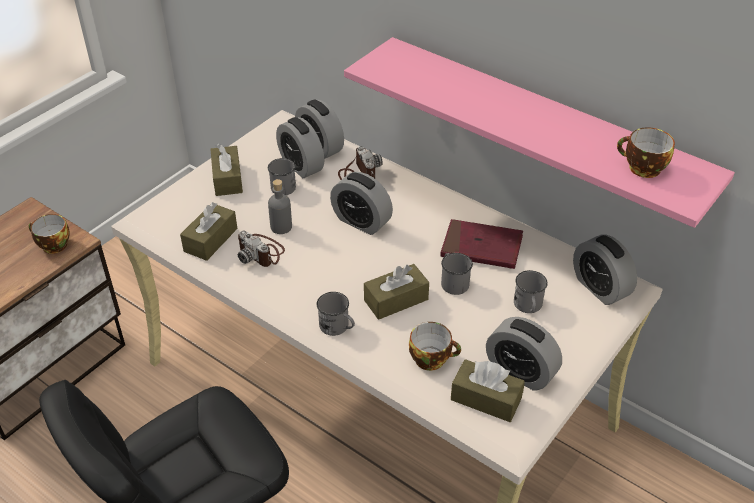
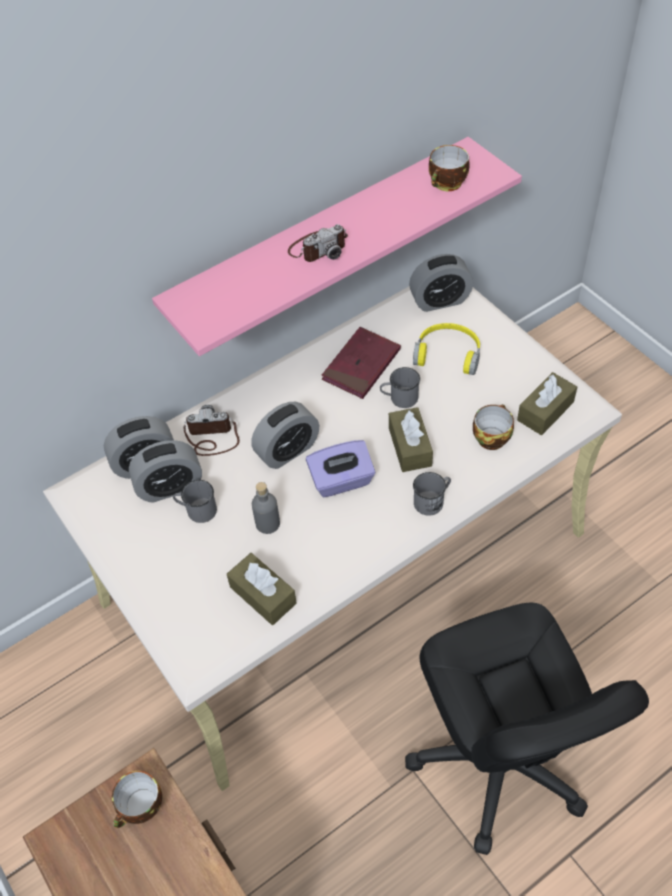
camera: 70 degrees left, 10 degrees up
brown tissue box [210,144,243,196] -> none
camera [238,231,285,267] -> camera moved to [288,224,348,262]
alarm clock [486,317,562,391] -> none
grey mug [514,270,548,313] -> yellow headphones [413,323,480,375]
none -> purple tissue box [306,440,375,497]

